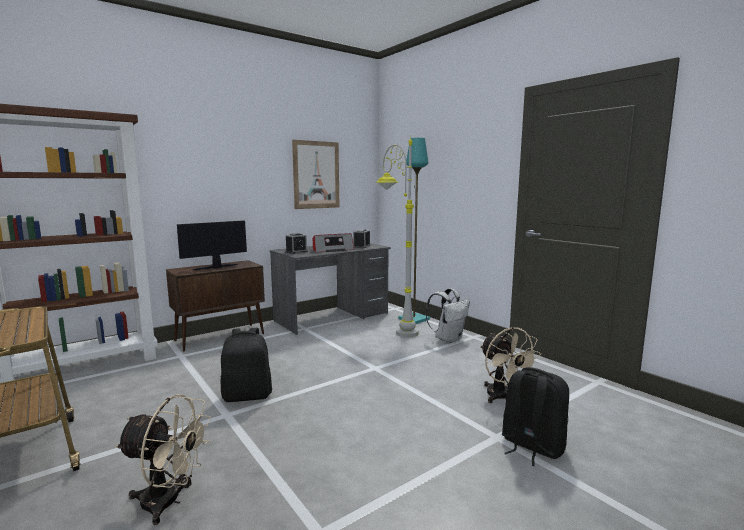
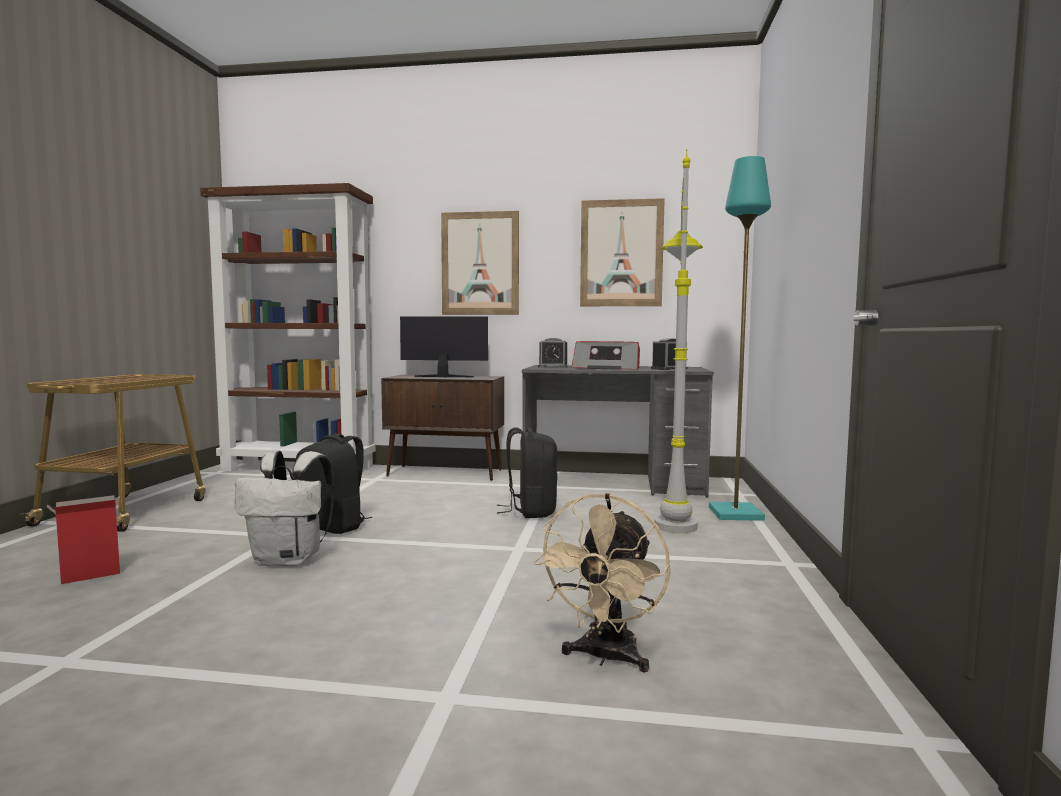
camera: 45 degrees right, 5 degrees down
beige fan [116,394,211,525] -> cardboard box [47,495,120,584]
white backpack [426,288,470,343] -> white backpack moved to [235,451,334,567]
black backpack [502,367,569,466] -> black backpack moved to [497,428,558,518]
none -> picture [441,211,519,315]

